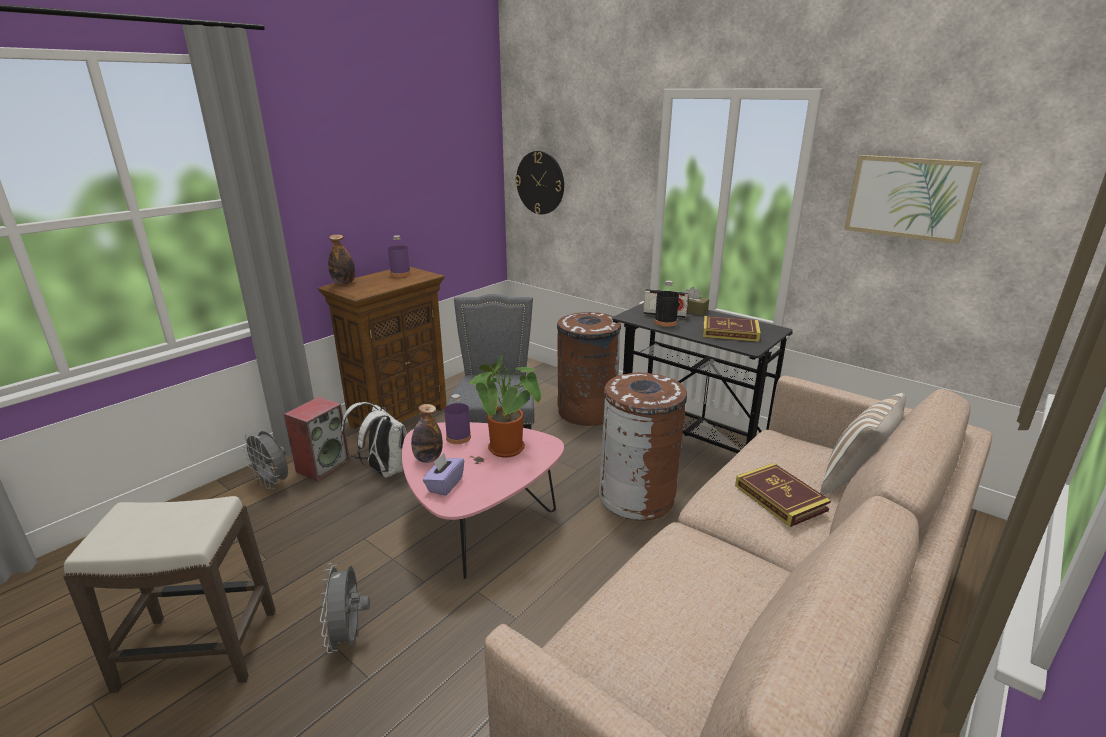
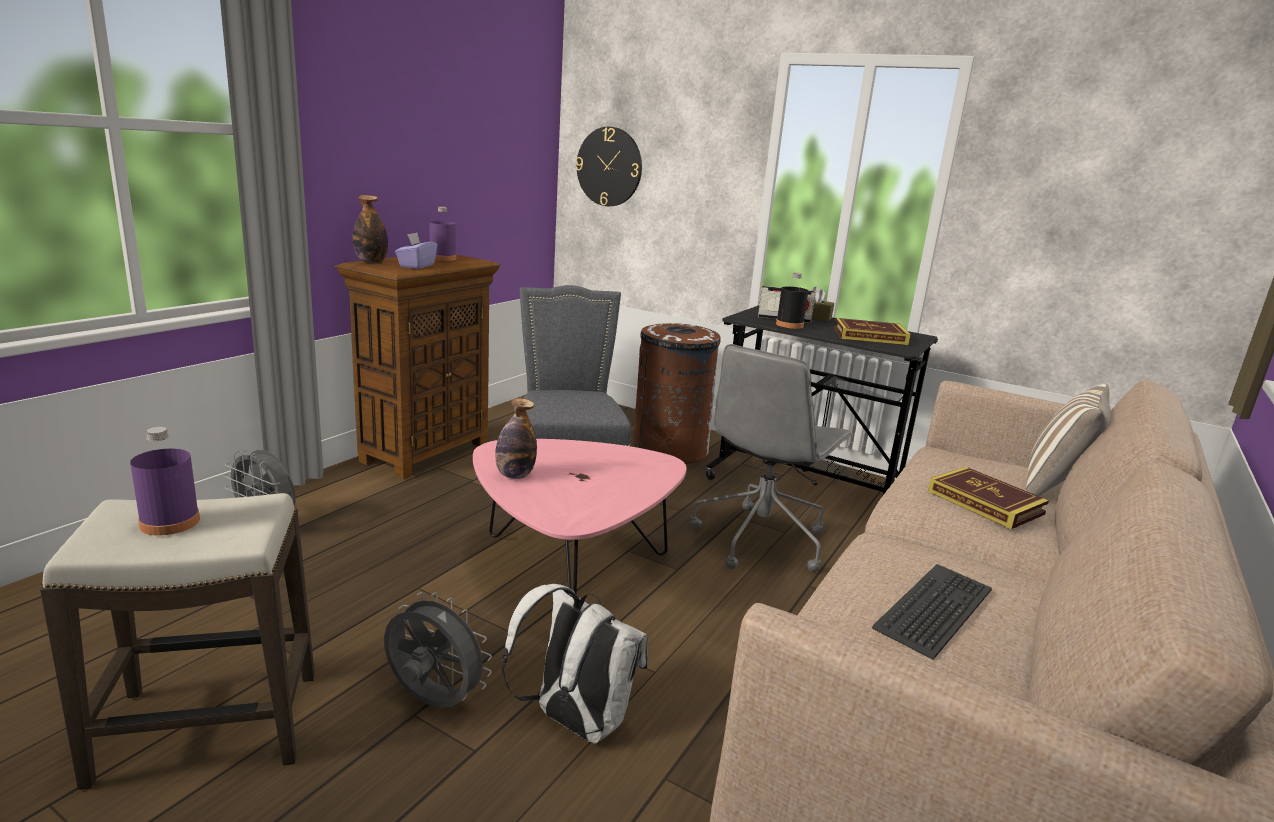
camera: 10 degrees left, 5 degrees down
speaker [284,397,350,481] -> none
grey fan [320,563,370,653] -> grey fan turned 135 degrees clockwise [384,592,492,708]
white backpack [341,402,407,478] -> white backpack moved to [502,584,648,744]
purple tissue box [423,453,464,496] -> purple tissue box moved to [395,232,437,269]
purple bottle [444,394,471,444] -> purple bottle moved to [130,427,200,535]
potted plant [467,355,541,458] -> none
brown trash can [599,373,687,521] -> grey office chair [690,344,853,572]
picture [844,155,982,244] -> none
none -> keyboard [872,564,992,660]

